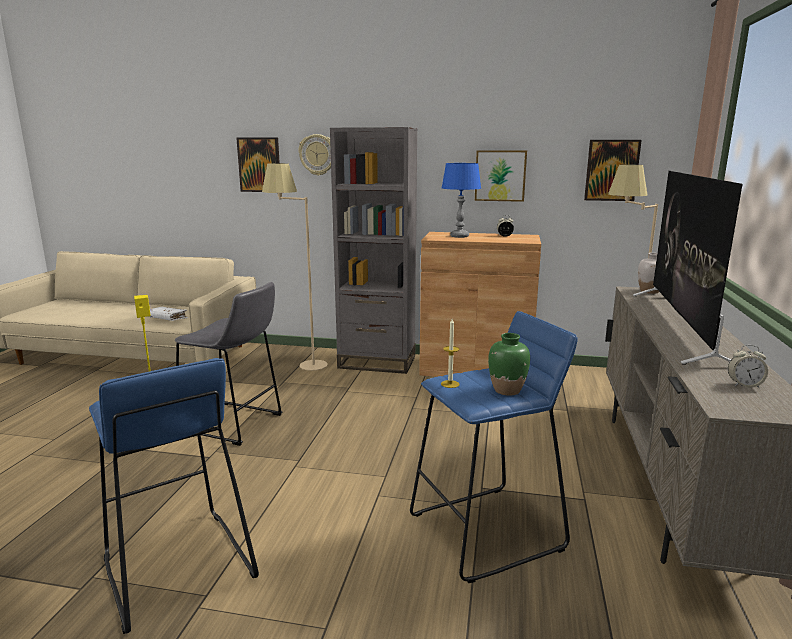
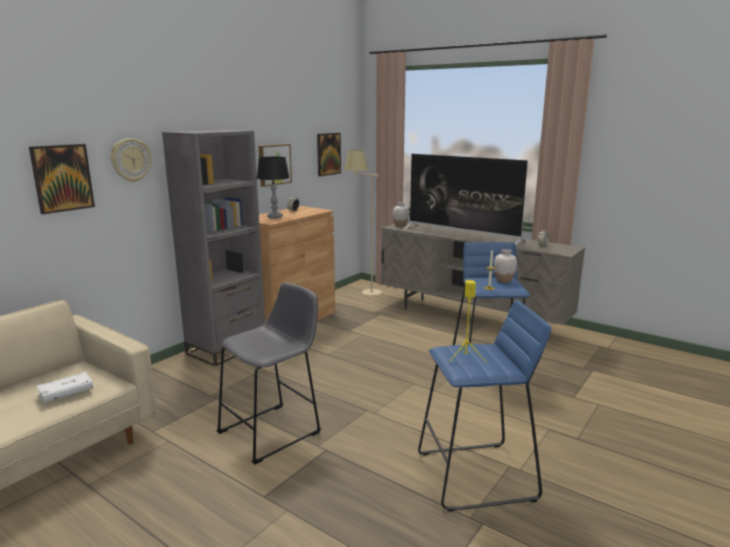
camera: 65 degrees left, 0 degrees up
beige floor lamp [262,163,328,371] -> none
blue table lamp [442,163,481,238] -> black table lamp [257,157,290,218]
green vase [488,333,530,396] -> white vase [494,249,517,283]

